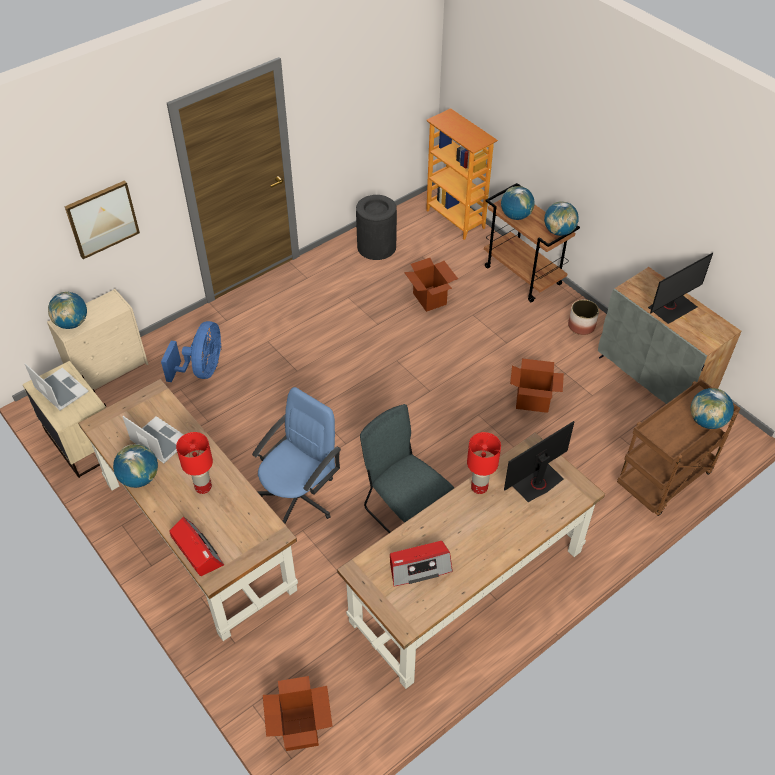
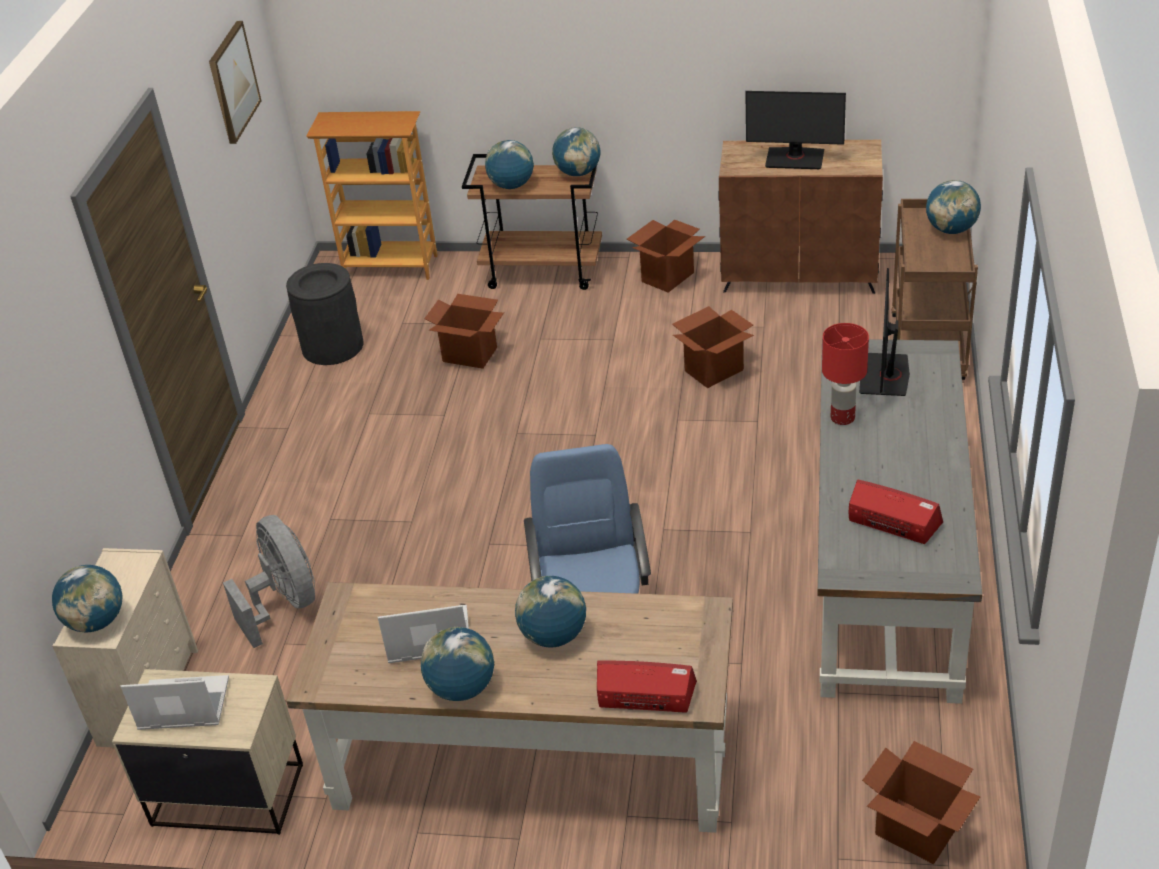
camera: 40 degrees left, 10 degrees down
picture [65,180,140,259] -> picture moved to [209,21,262,144]
blue fan [161,321,222,382] -> grey fan [223,515,315,648]
red table lamp [176,432,213,494] -> globe [515,576,586,648]
brown desk [337,432,605,689] -> grey desk [818,339,982,704]
grey chair [360,404,454,533] -> none
radio [390,541,453,587] -> radio turned 90 degrees counterclockwise [849,479,943,544]
planter [568,300,599,335] -> cardboard box [627,219,705,293]
grey cabinet [598,267,741,404] -> brown cabinet [718,140,883,294]
monitor [648,253,713,324] -> monitor turned 90 degrees clockwise [745,91,846,169]

